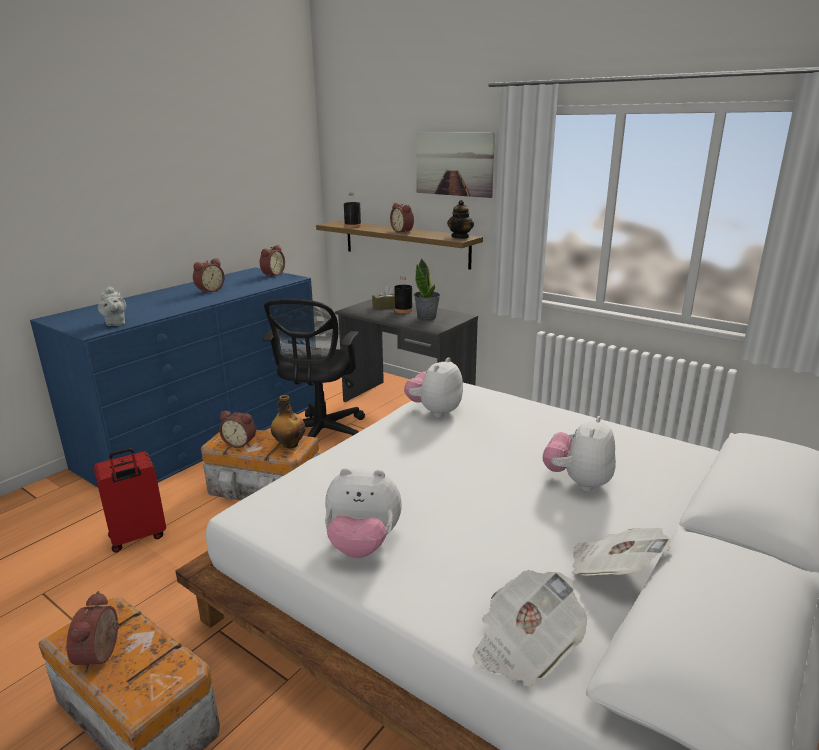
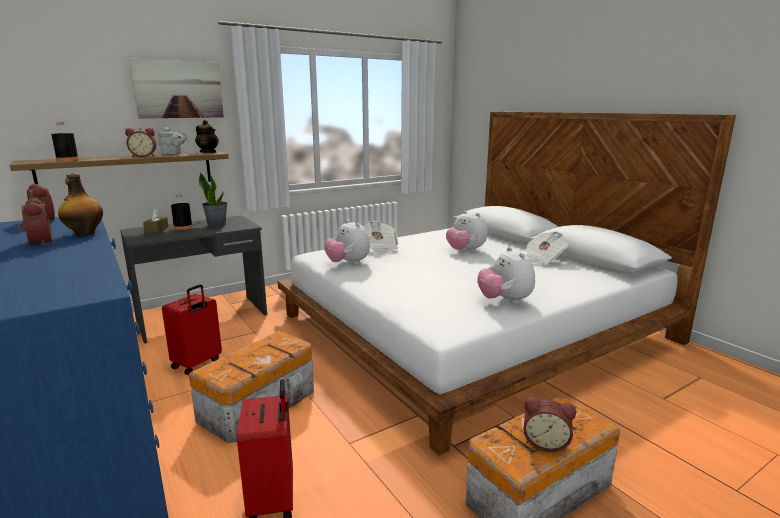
camera: 70 degrees left, 5 degrees down
grey teapot [98,286,126,326] -> grey teapot moved to [158,127,187,154]
alarm clock [219,411,256,448] -> none
black office chair [262,299,365,437] -> red suitcase [162,284,222,375]
bottle [271,395,305,449] -> bottle moved to [58,174,103,236]
plush toy [325,468,402,558] -> plush toy turned 135 degrees clockwise [478,247,535,304]
newspaper [473,570,587,688] -> newspaper moved to [362,221,398,255]

